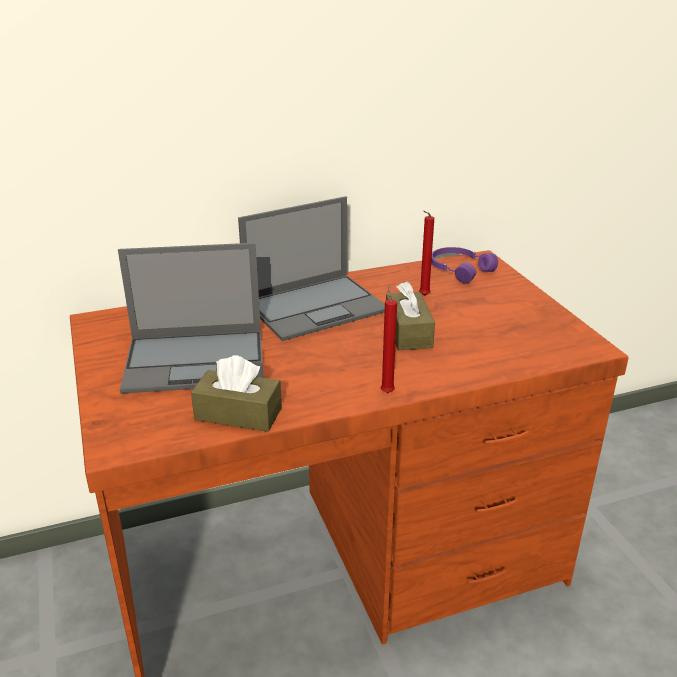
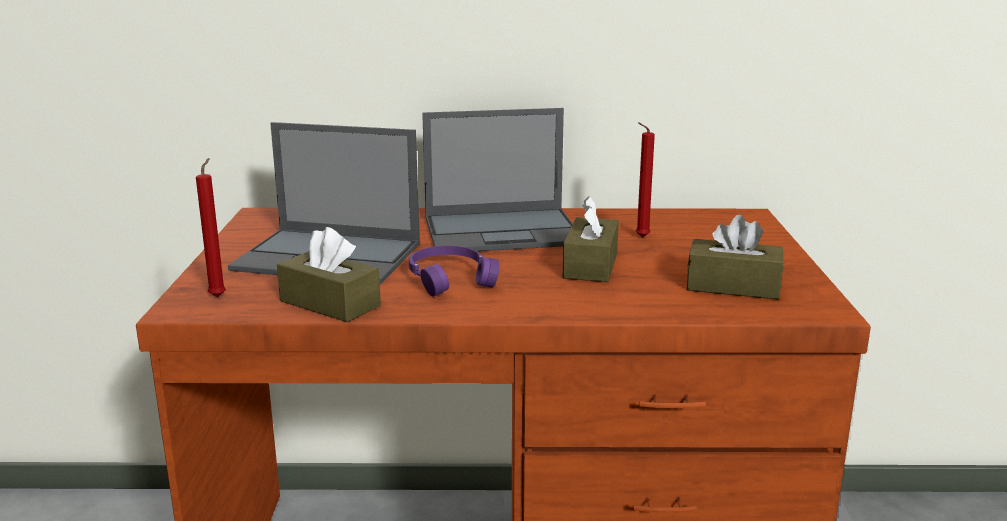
camera: 20 degrees right, 10 degrees down
red candle [381,285,397,393] -> red candle moved to [196,158,226,297]
purple headphones [431,247,498,283] -> purple headphones moved to [409,246,499,297]
none -> brown tissue box [687,215,783,299]

